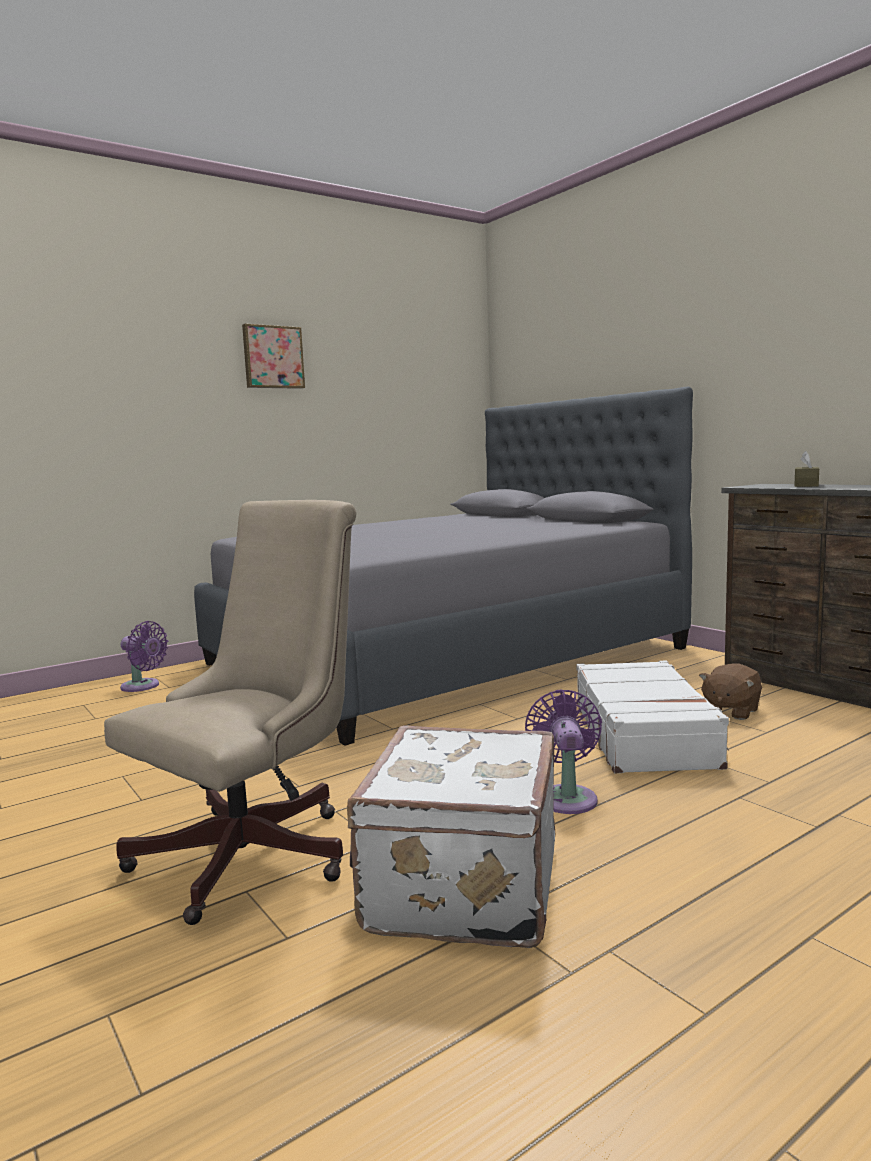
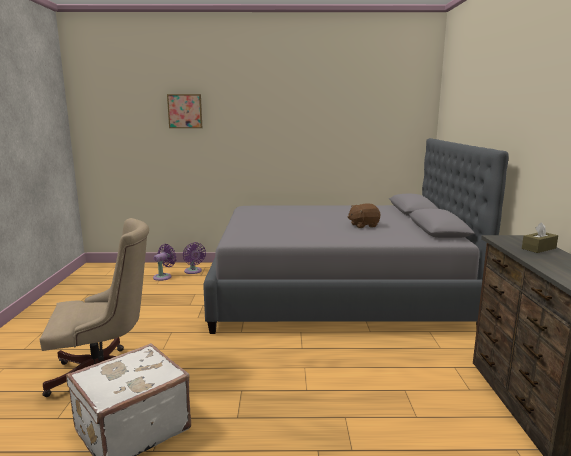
camera: 35 degrees right, 5 degrees up
picture [242,324,305,389] -> picture moved to [167,94,202,128]
purple fan [525,690,602,814] -> purple fan moved to [153,244,176,281]
white suitcase [576,660,729,773] -> none
brown plush toy [699,663,762,720] -> brown plush toy moved to [348,204,380,228]

